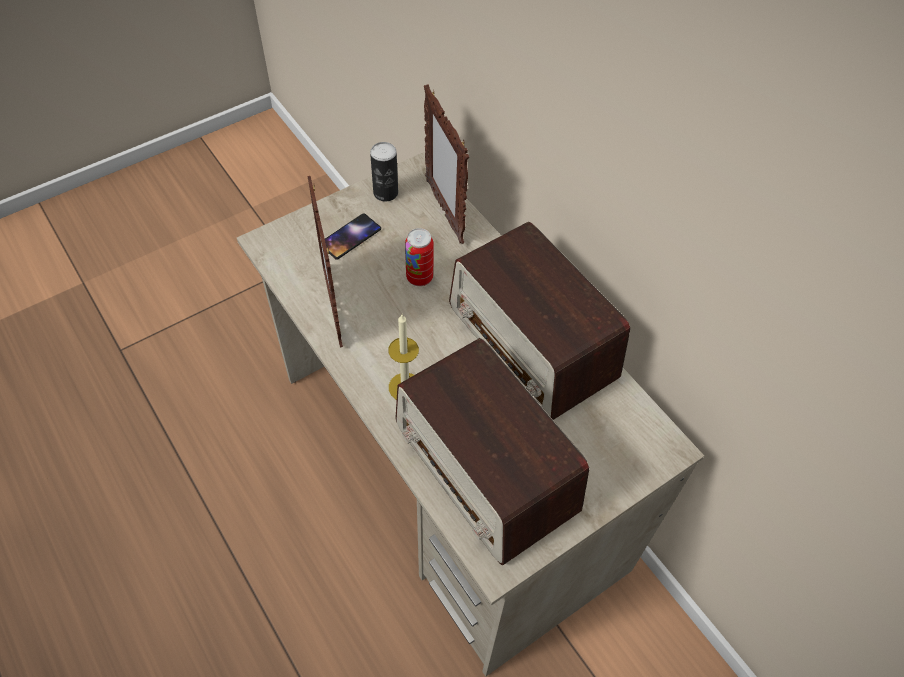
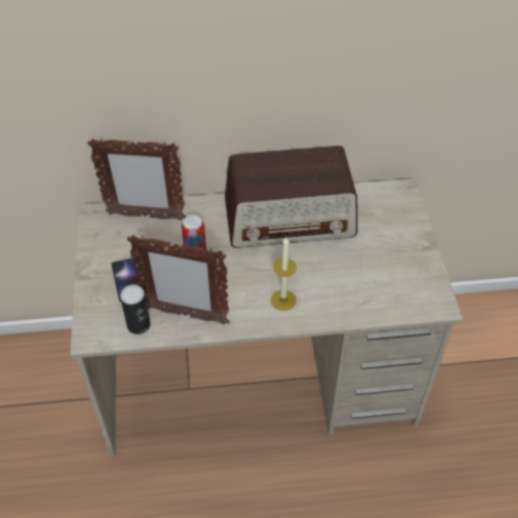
camera: 60 degrees left, 5 degrees down
can [370,142,398,201] -> can moved to [120,284,150,334]
radio [395,338,589,566] -> none

